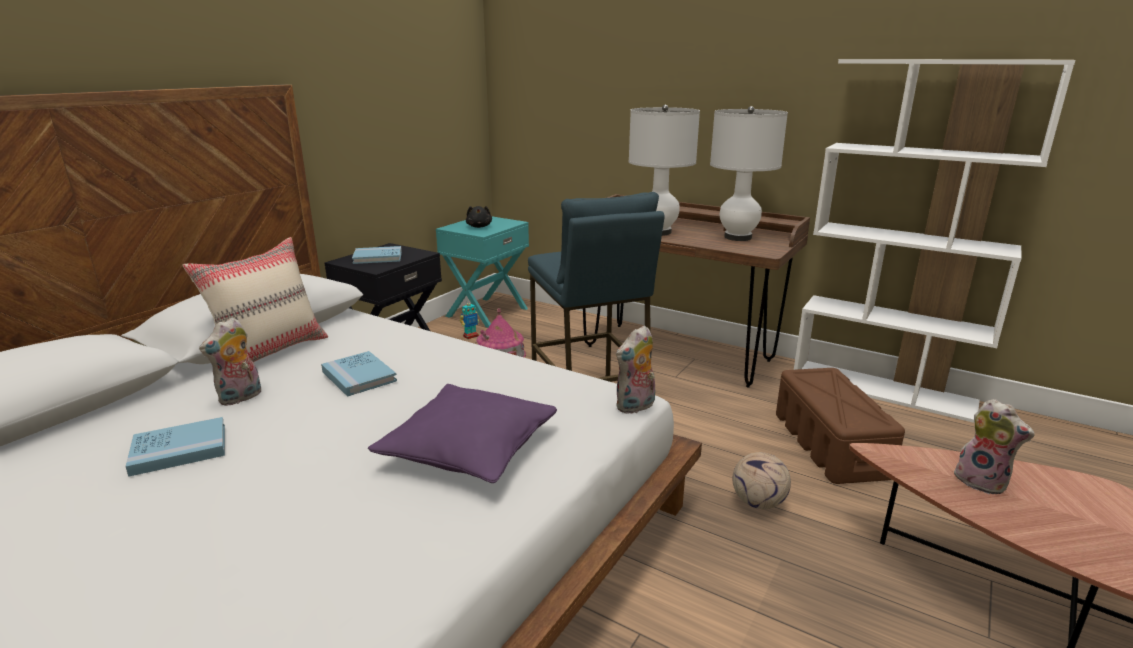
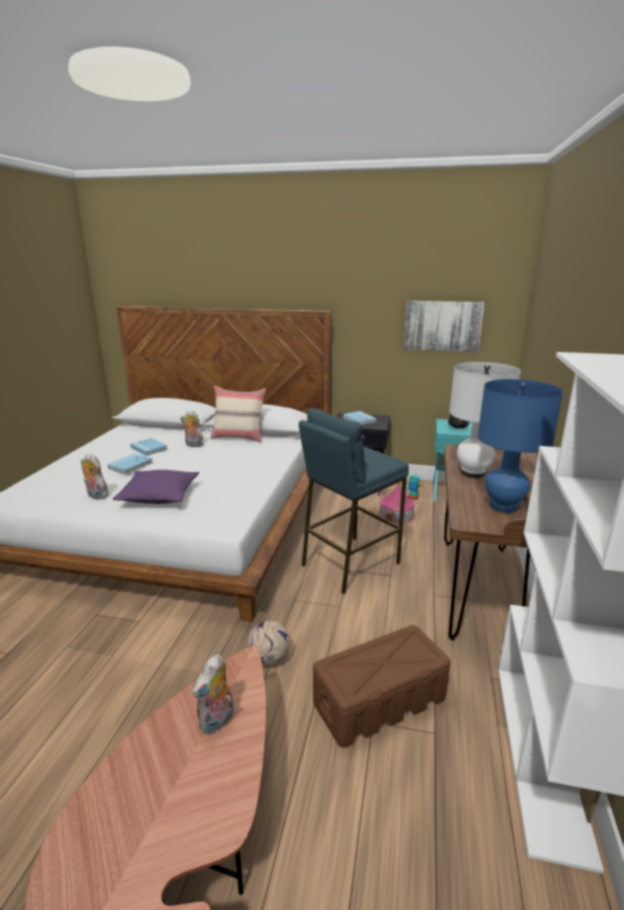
camera: 70 degrees right, 0 degrees up
blue book [321,351,397,397] -> blue book moved to [107,453,153,474]
plush toy [616,325,655,414] -> plush toy moved to [81,453,108,500]
white table lamp [710,106,788,241] -> blue table lamp [477,379,563,513]
none -> picture [404,301,485,352]

